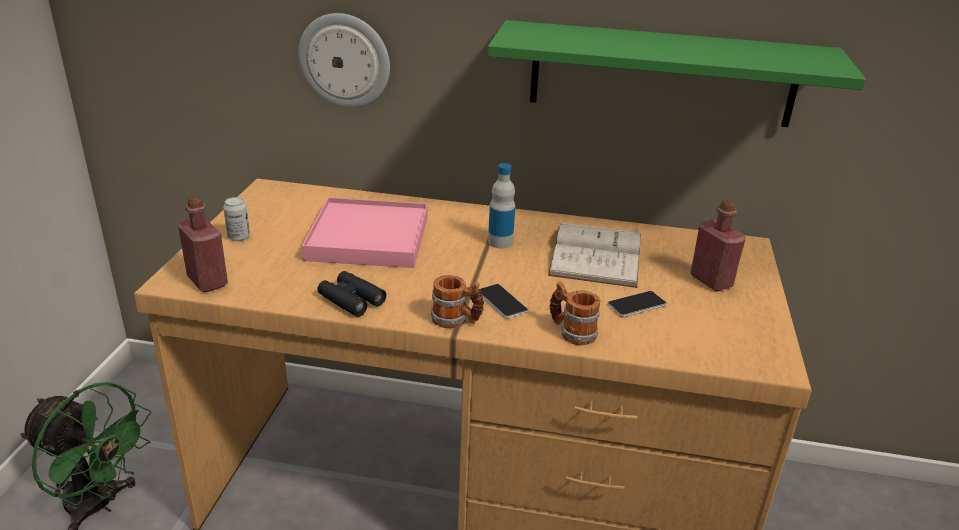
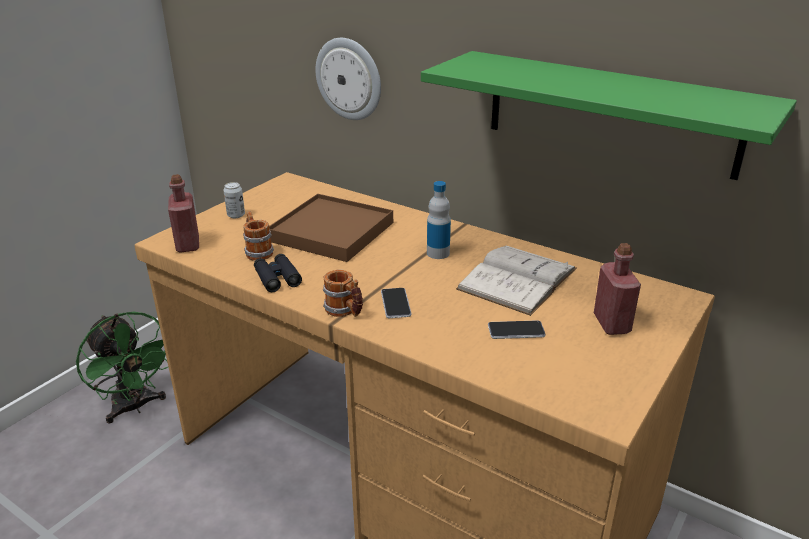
camera: 25 degrees right, 0 degrees up
pink tray [302,197,428,268] -> brown tray [269,194,393,262]
mug [549,282,600,345] -> mug moved to [243,211,274,261]

